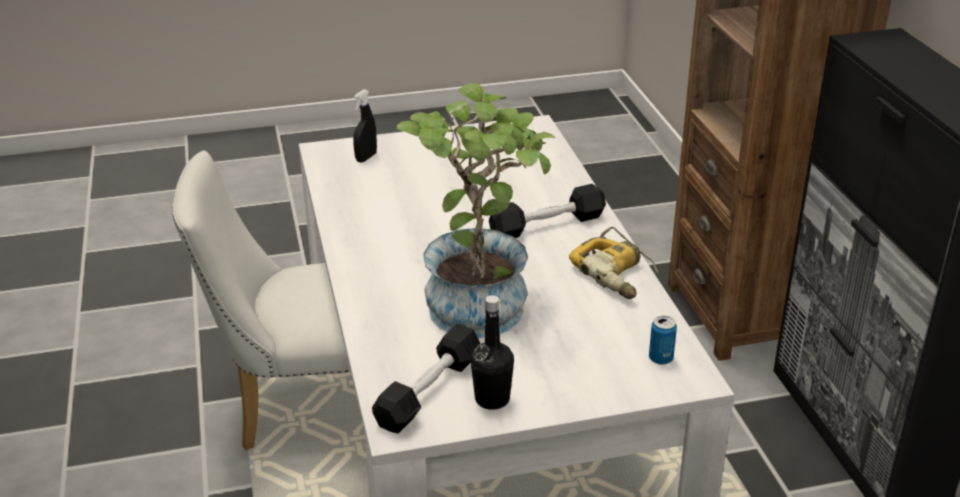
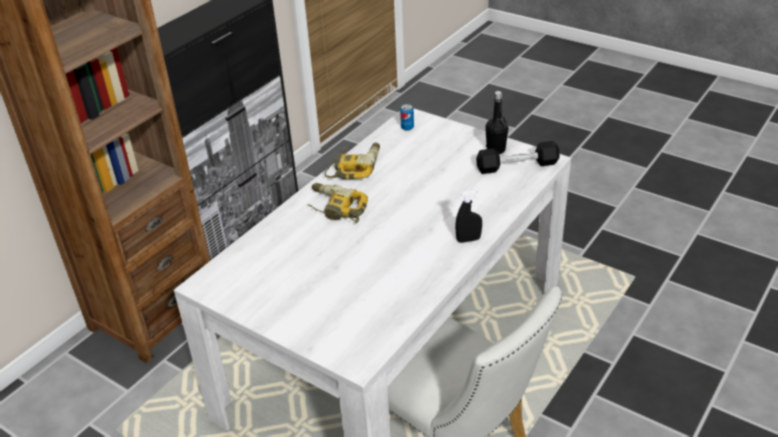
camera: 130 degrees left, 5 degrees up
black spray bottle [353,89,377,163] -> black spray bottle moved to [455,189,482,243]
potted plant [397,83,556,338] -> none
black dumbbell [489,184,606,238] -> power drill [307,183,368,223]

